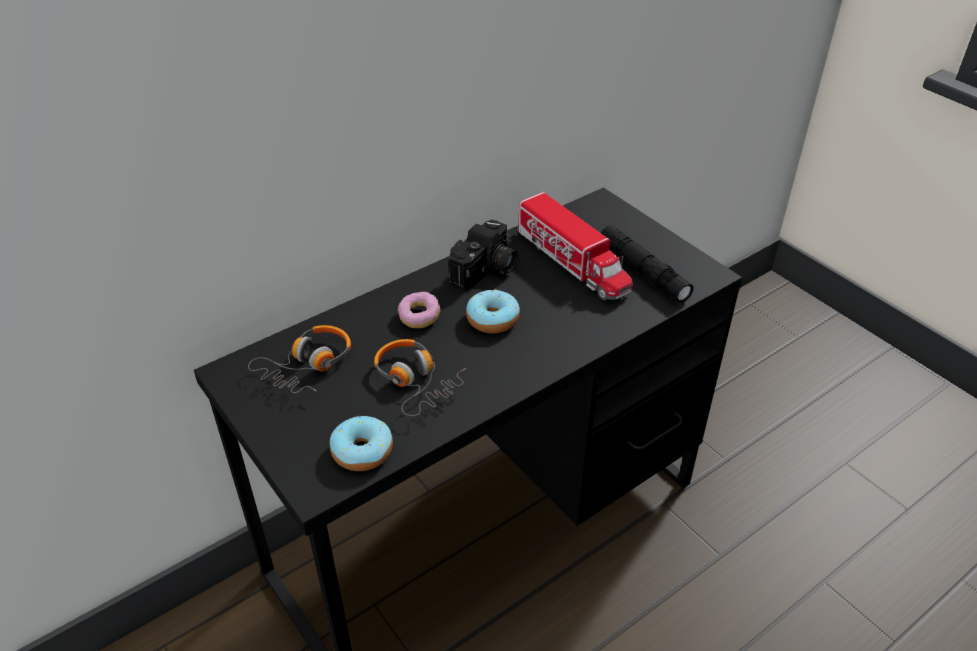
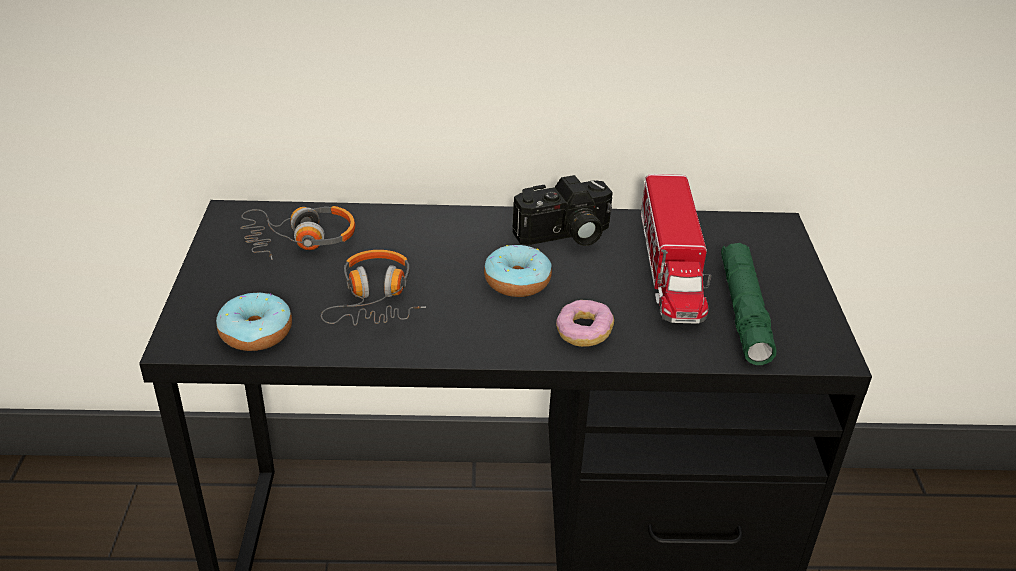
camera: 35 degrees right, 5 degrees down
donut [398,292,440,328] -> donut moved to [556,300,614,347]
black flashlight [601,225,694,303] -> green flashlight [721,243,777,365]

